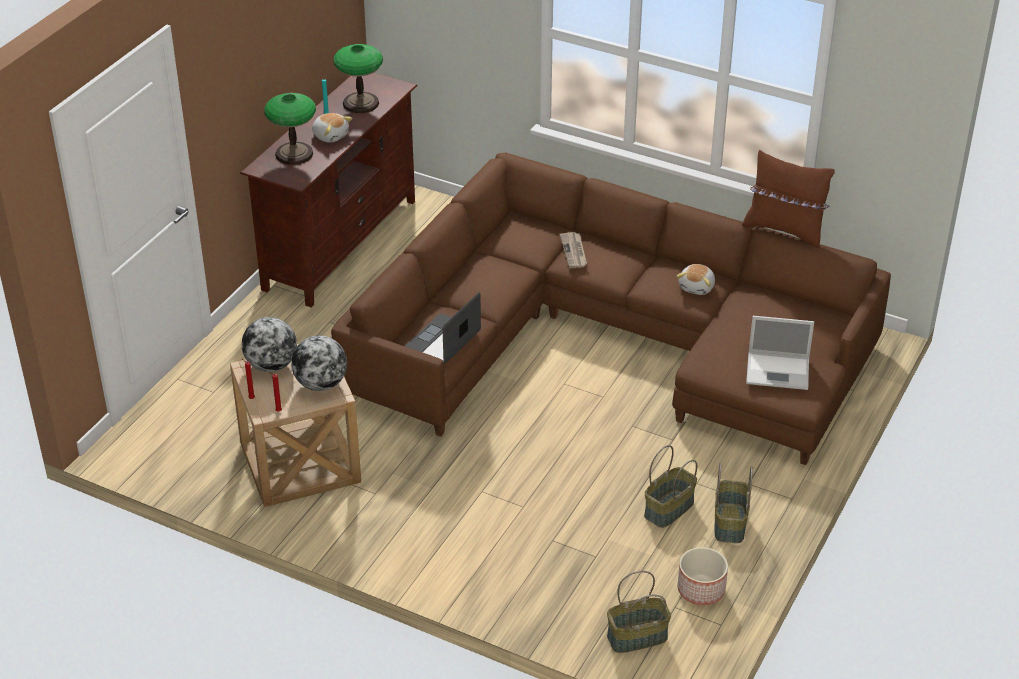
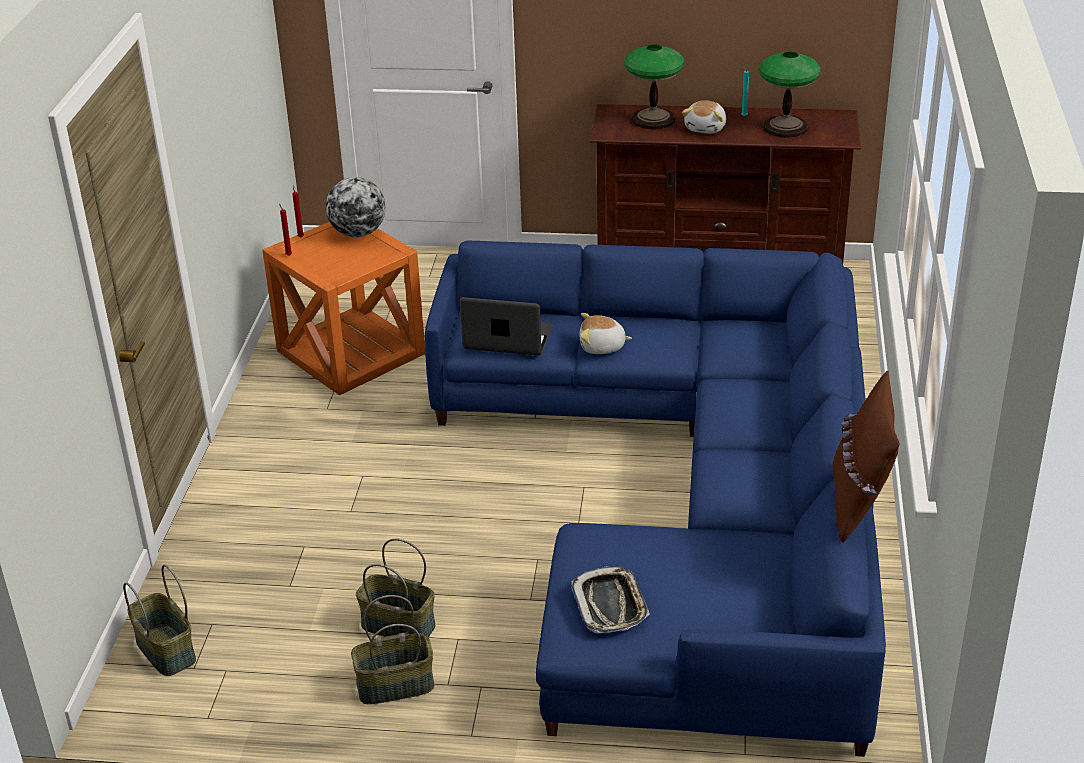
camera: 70 degrees right, 5 degrees down
beige side table [230,359,361,507] -> orange side table [262,222,425,395]
globe [291,335,347,391] -> none
brown sofa [331,153,891,465] -> blue sofa [425,240,886,757]
newspaper [560,232,587,268] -> none
plush toy [677,264,715,295] -> plush toy moved to [579,313,632,354]
planter [678,547,728,605] -> none
laptop [746,316,814,390] -> tray [571,566,650,633]

